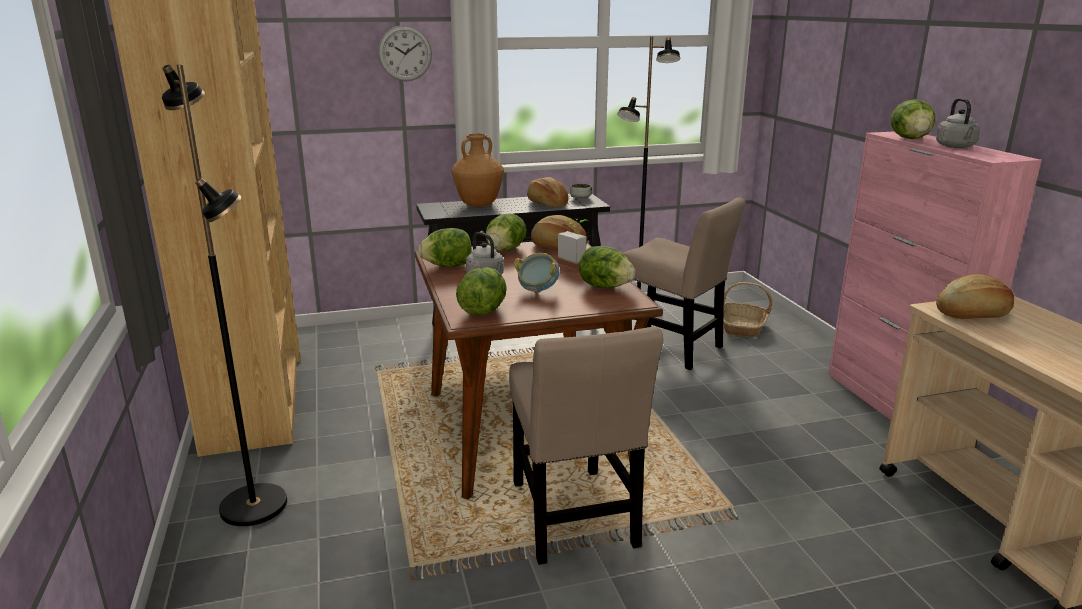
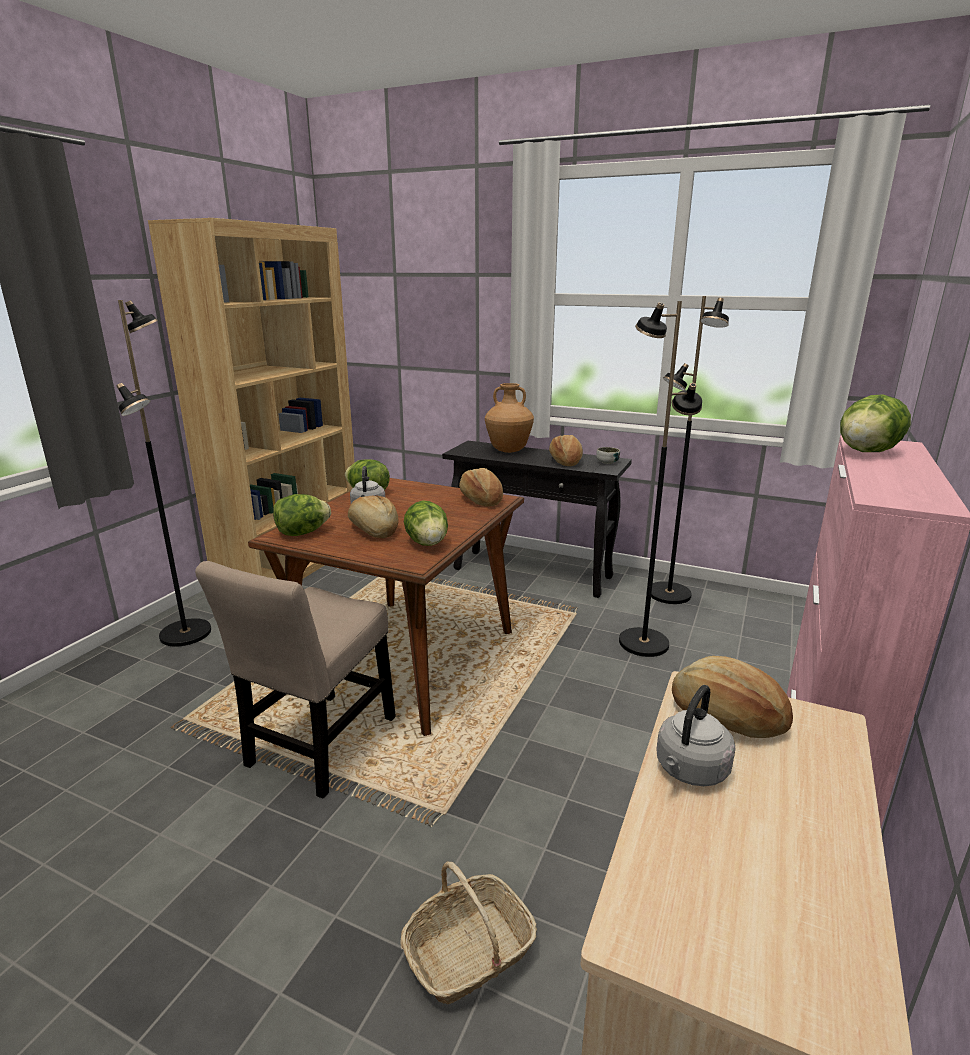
camera: 40 degrees right, 0 degrees up
wall clock [378,25,432,81] -> none
lettuce [486,214,527,251] -> none
bowl [514,253,559,293] -> bread [348,495,398,538]
potted plant [558,218,588,270] -> none
beige chair [623,197,746,370] -> black floor lamp [619,301,702,657]
basket [723,282,772,337] -> basket moved to [401,862,537,1005]
grey kettle [936,98,980,148] -> grey kettle moved to [656,685,736,786]

